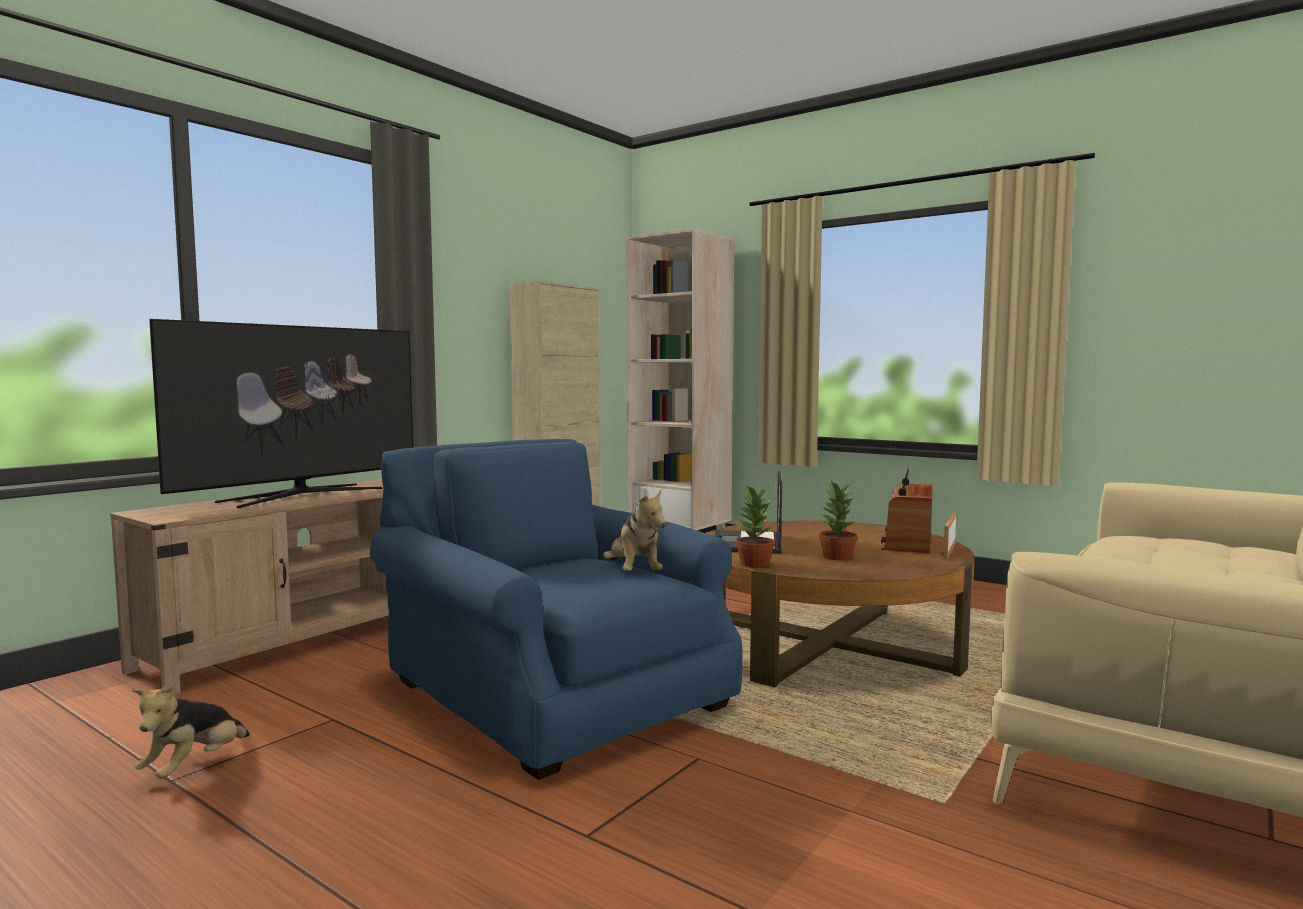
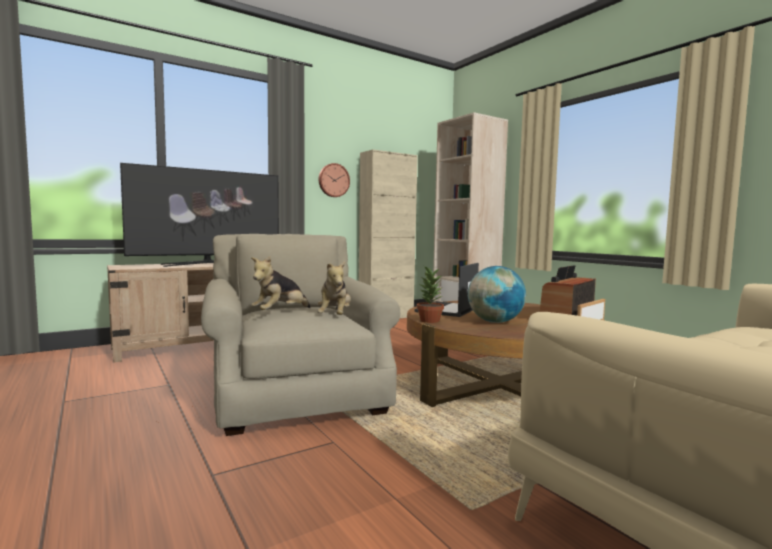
camera: 20 degrees right, 0 degrees up
plush toy [132,682,250,779] -> plush toy moved to [251,256,310,310]
blue armchair [370,439,743,780] -> beige armchair [201,234,400,436]
potted plant [819,481,858,560] -> globe [468,266,526,323]
none -> wall clock [319,163,350,197]

